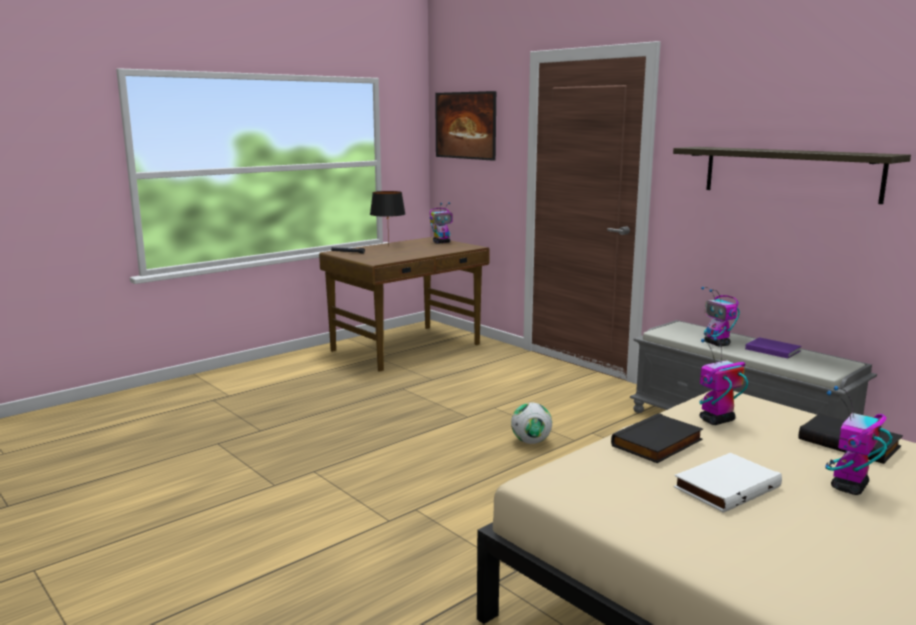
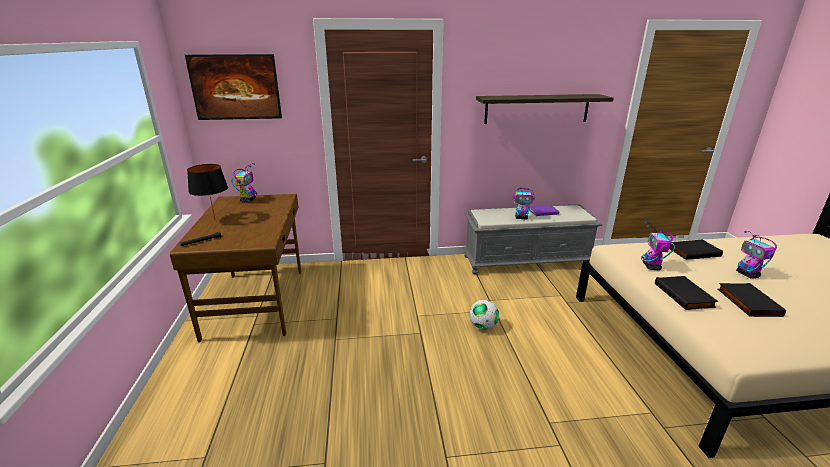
camera: 55 degrees left, 10 degrees up
white book [673,453,782,513] -> black book [717,283,786,317]

